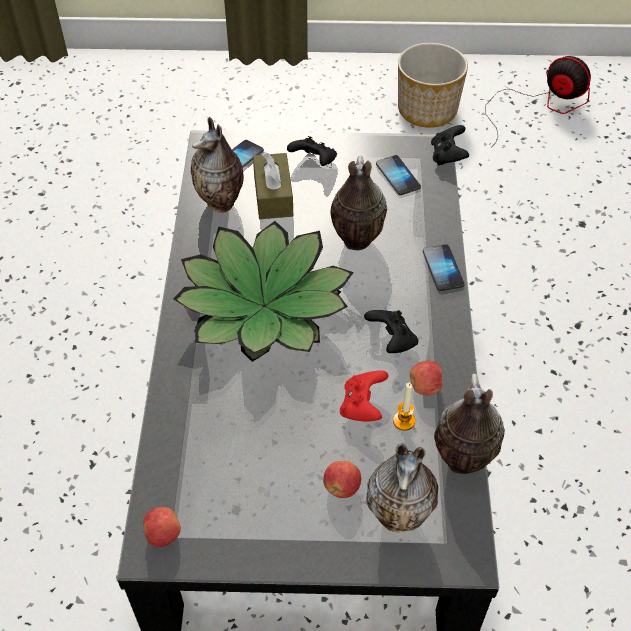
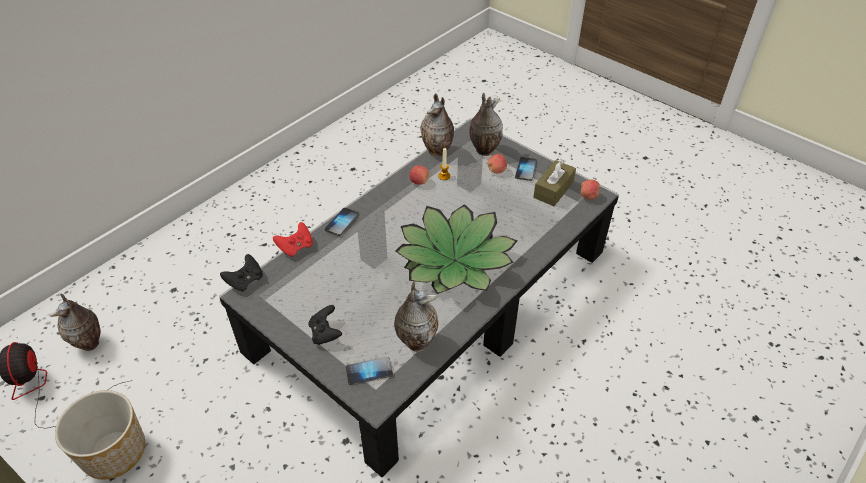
camera: 140 degrees left, 5 degrees down
brown tissue box [253,152,293,219] -> brown tissue box moved to [533,159,576,206]
vase [330,155,387,250] -> vase moved to [49,294,101,351]
red game controller [340,370,389,422] -> red game controller moved to [273,222,313,257]
black game controller [364,310,418,353] -> none
phone [376,155,421,195] -> phone moved to [515,157,537,181]

